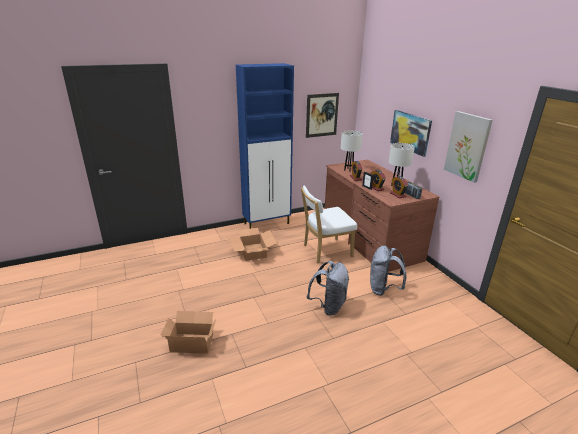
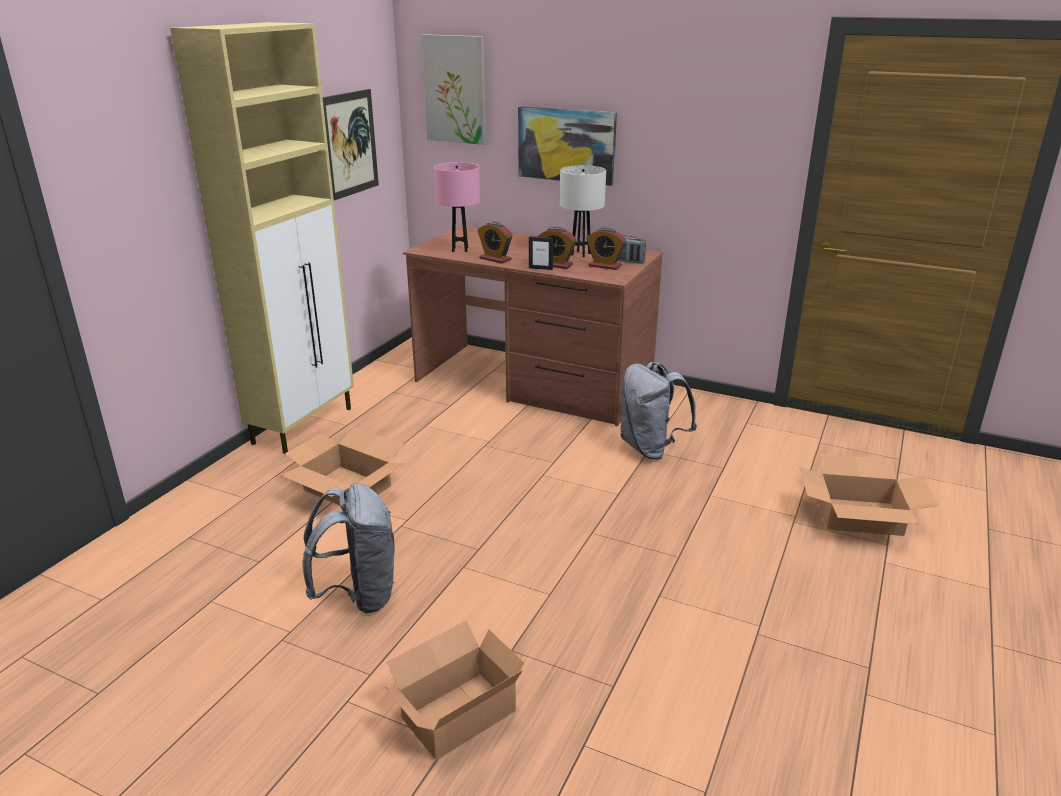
camera: 40 degrees left, 0 degrees up
blue cabinet [236,63,294,229] -> beige cabinet [170,22,354,454]
white chair [301,185,357,263] -> none
grey backpack [307,261,349,316] -> grey backpack moved to [302,483,395,614]
white table lamp [341,130,363,172] -> pink table lamp [434,162,480,252]
picture [444,111,493,183] -> picture moved to [421,34,487,145]
none -> cardboard box [800,454,939,536]

